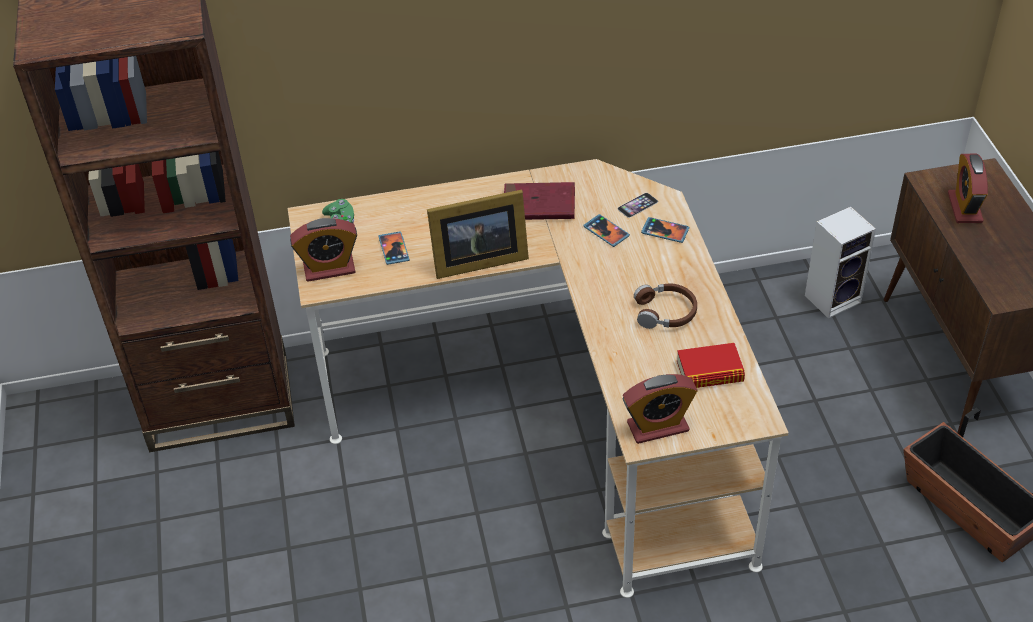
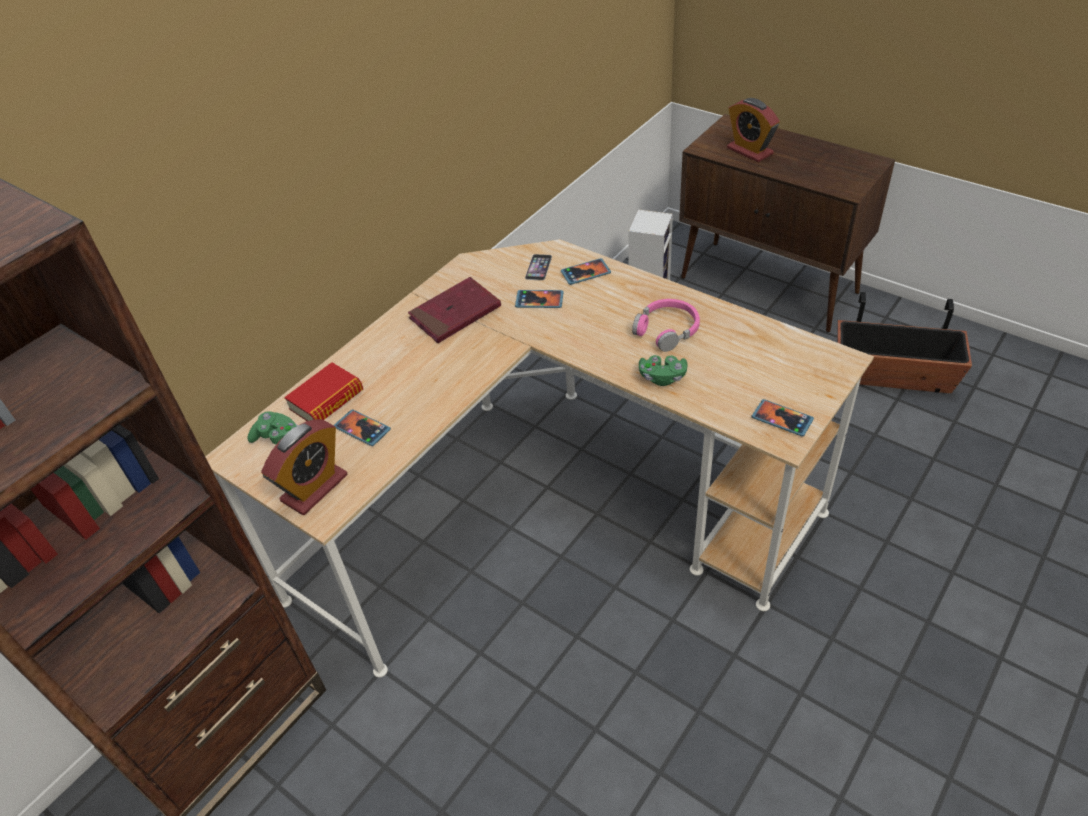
camera: 40 degrees left, 0 degrees up
picture frame [427,190,529,279] -> none
alarm clock [623,374,698,444] -> phone [751,399,814,436]
brown headphones [634,284,697,329] -> pink headphones [632,299,700,352]
book [677,343,745,388] -> book moved to [284,362,363,421]
none -> green game controller [639,355,687,386]

